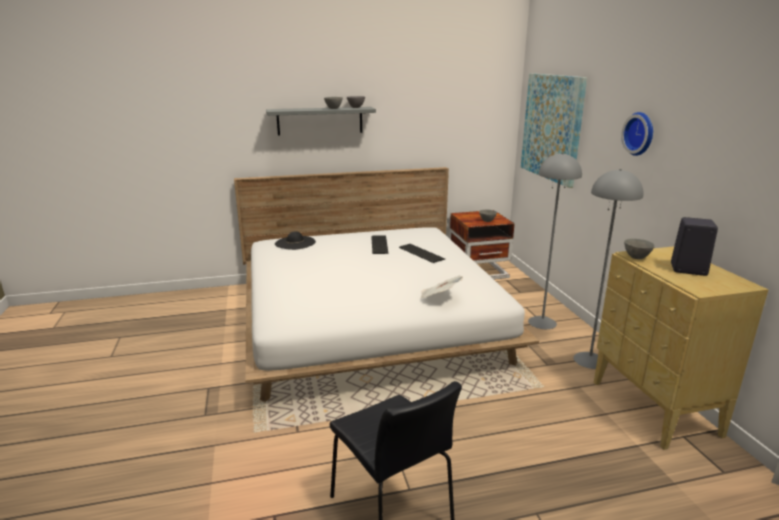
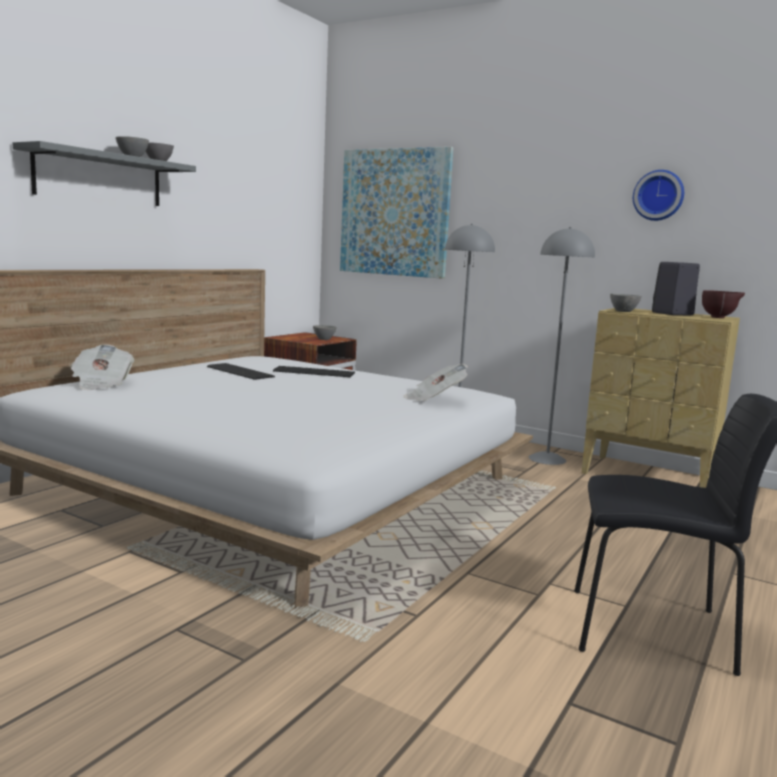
camera: 45 degrees left, 10 degrees down
black hat [275,231,316,250] -> newspaper [70,344,135,390]
wall clock [621,112,653,156] -> wall clock moved to [633,170,684,221]
none -> brown bowl [702,290,745,318]

